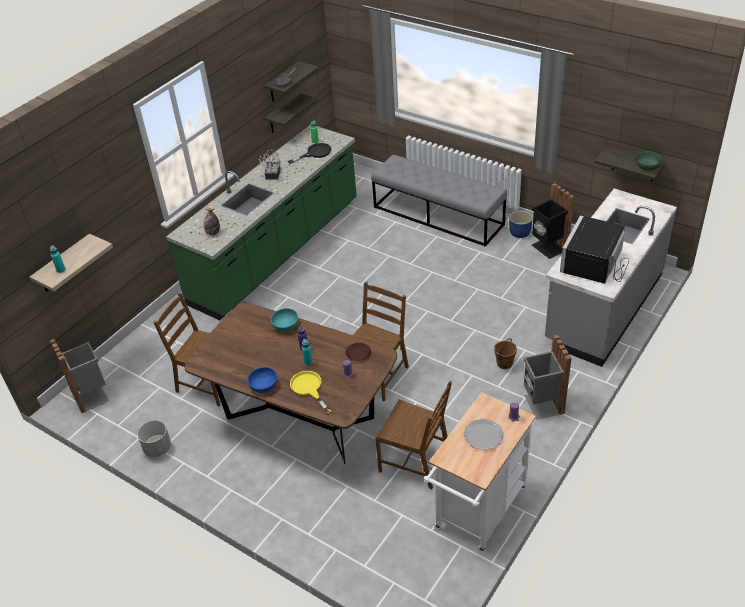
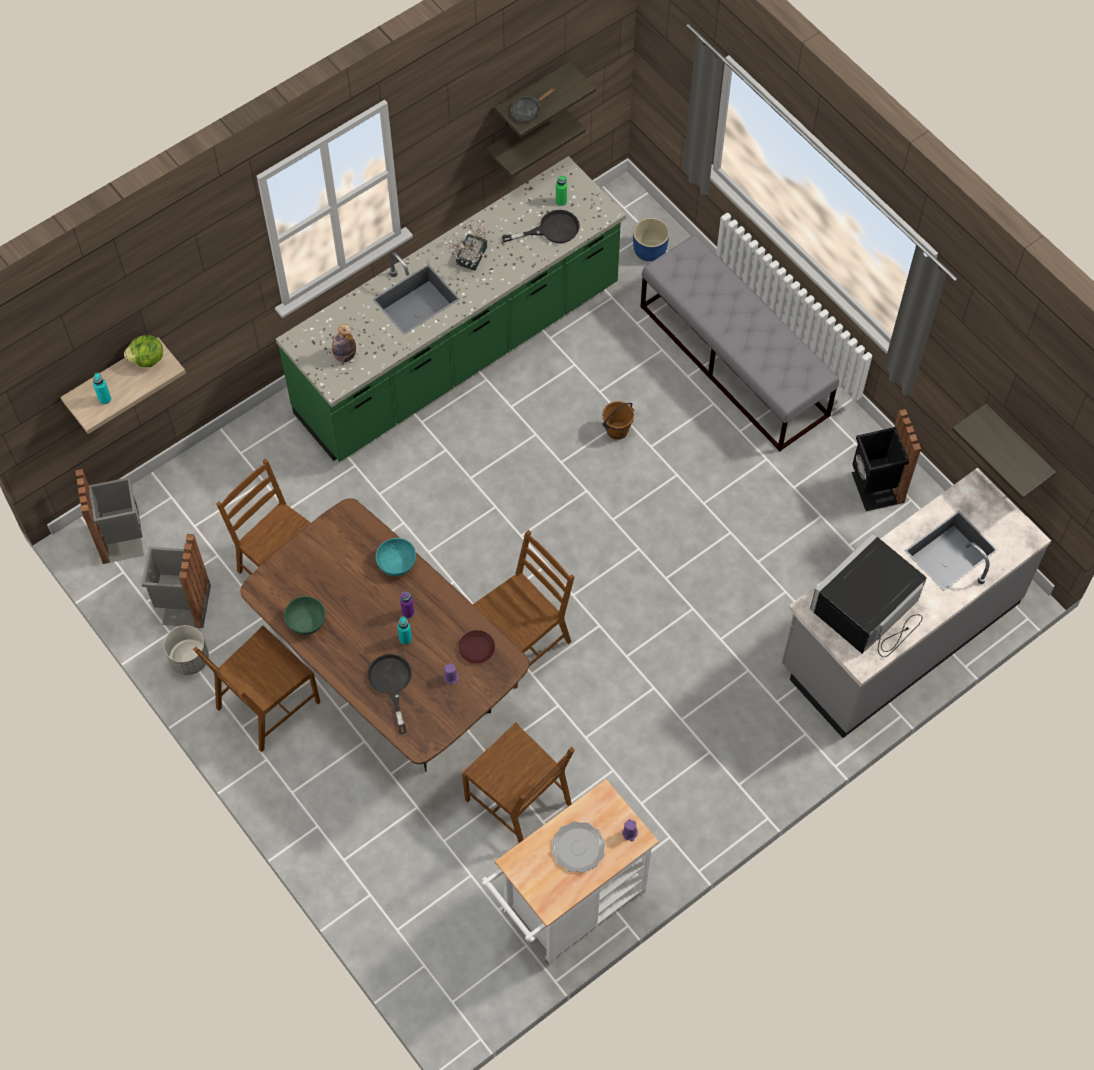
camera: 15 degrees right, 20 degrees up
blue bowl [248,367,277,393] -> none
yellow frying pan [290,371,331,413] -> black frying pan [367,654,412,734]
brown bucket [494,338,517,369] -> brown bucket moved to [602,401,634,440]
blue planter [509,211,533,238] -> blue planter moved to [633,218,669,262]
grey trash can [523,334,572,420] -> grey trash can moved to [142,534,211,628]
green bowl [636,151,662,171] -> green bowl moved to [284,596,325,635]
none -> lettuce [124,335,163,367]
none -> brown chair [193,625,320,752]

